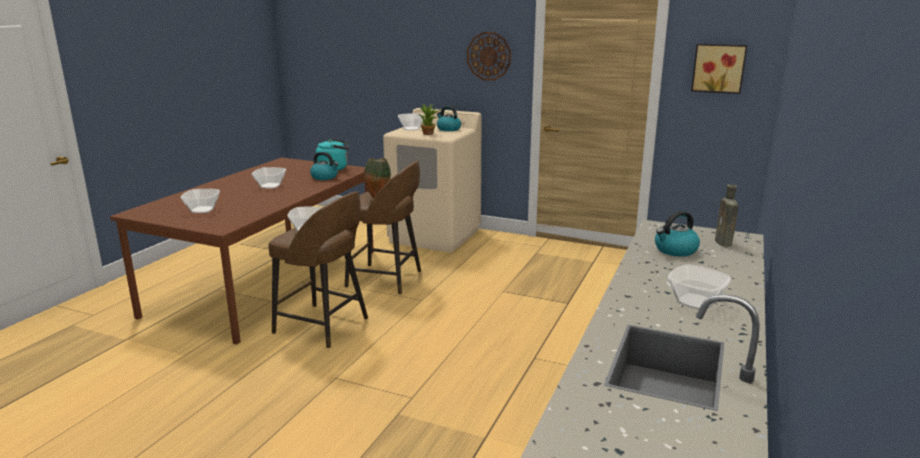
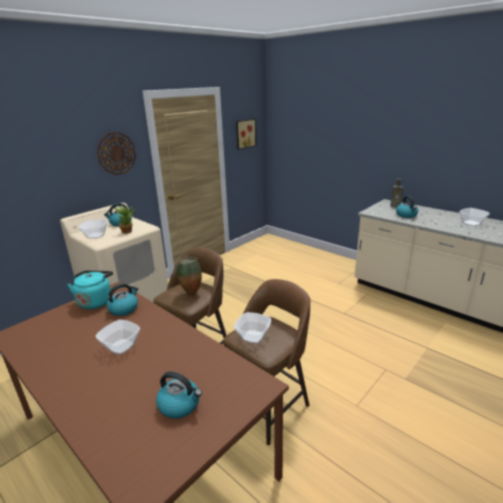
camera: 70 degrees left, 5 degrees up
bowl [181,189,220,213] -> kettle [156,371,202,419]

